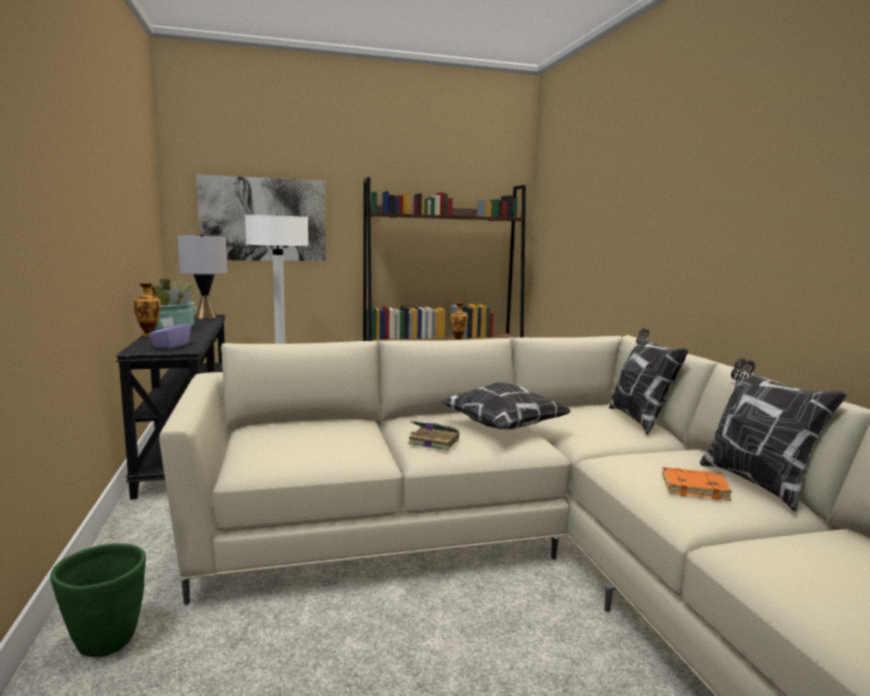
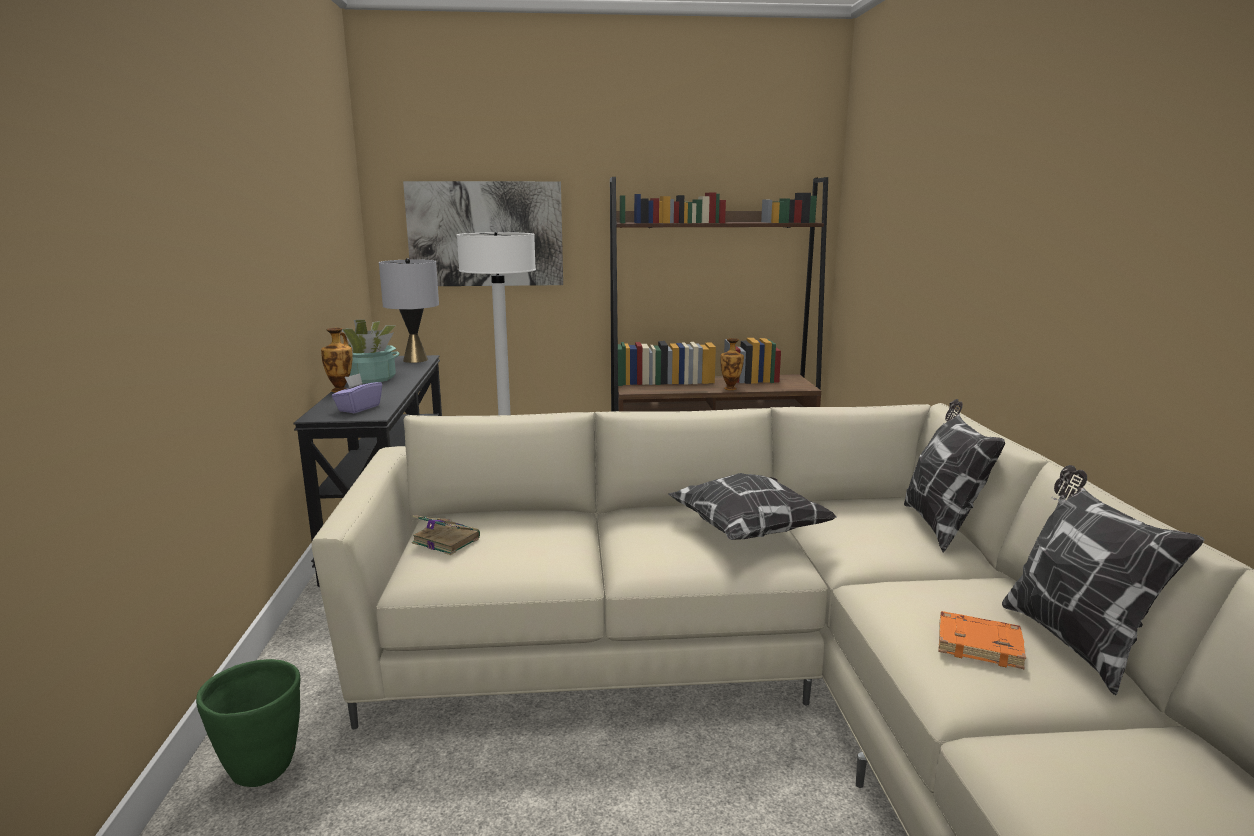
camera: 10 degrees right, 5 degrees up
book [408,420,459,450] -> book moved to [412,515,480,555]

